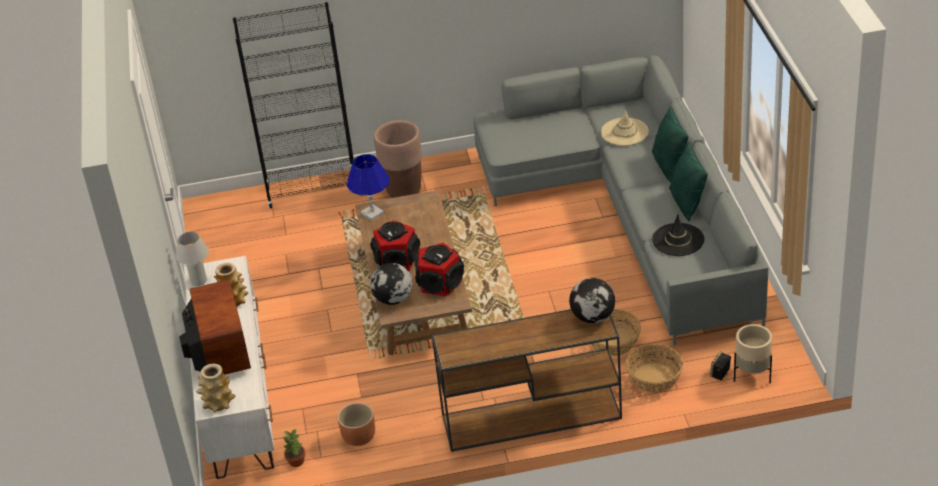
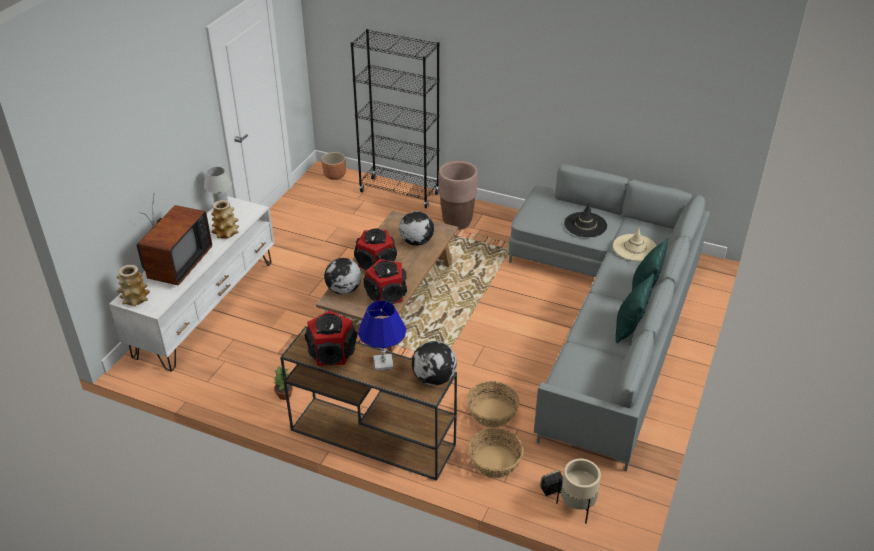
camera: 30 degrees right, 0 degrees up
potted plant [282,429,306,467] -> potted plant moved to [273,366,293,400]
brown planter [337,403,375,446] -> brown planter moved to [321,152,346,180]
blue table lamp [347,154,389,221] -> blue table lamp moved to [358,300,406,371]
black hat [652,215,704,256] -> black hat moved to [564,203,607,237]
none -> speaker [305,310,357,366]
none -> globe [399,211,434,246]

